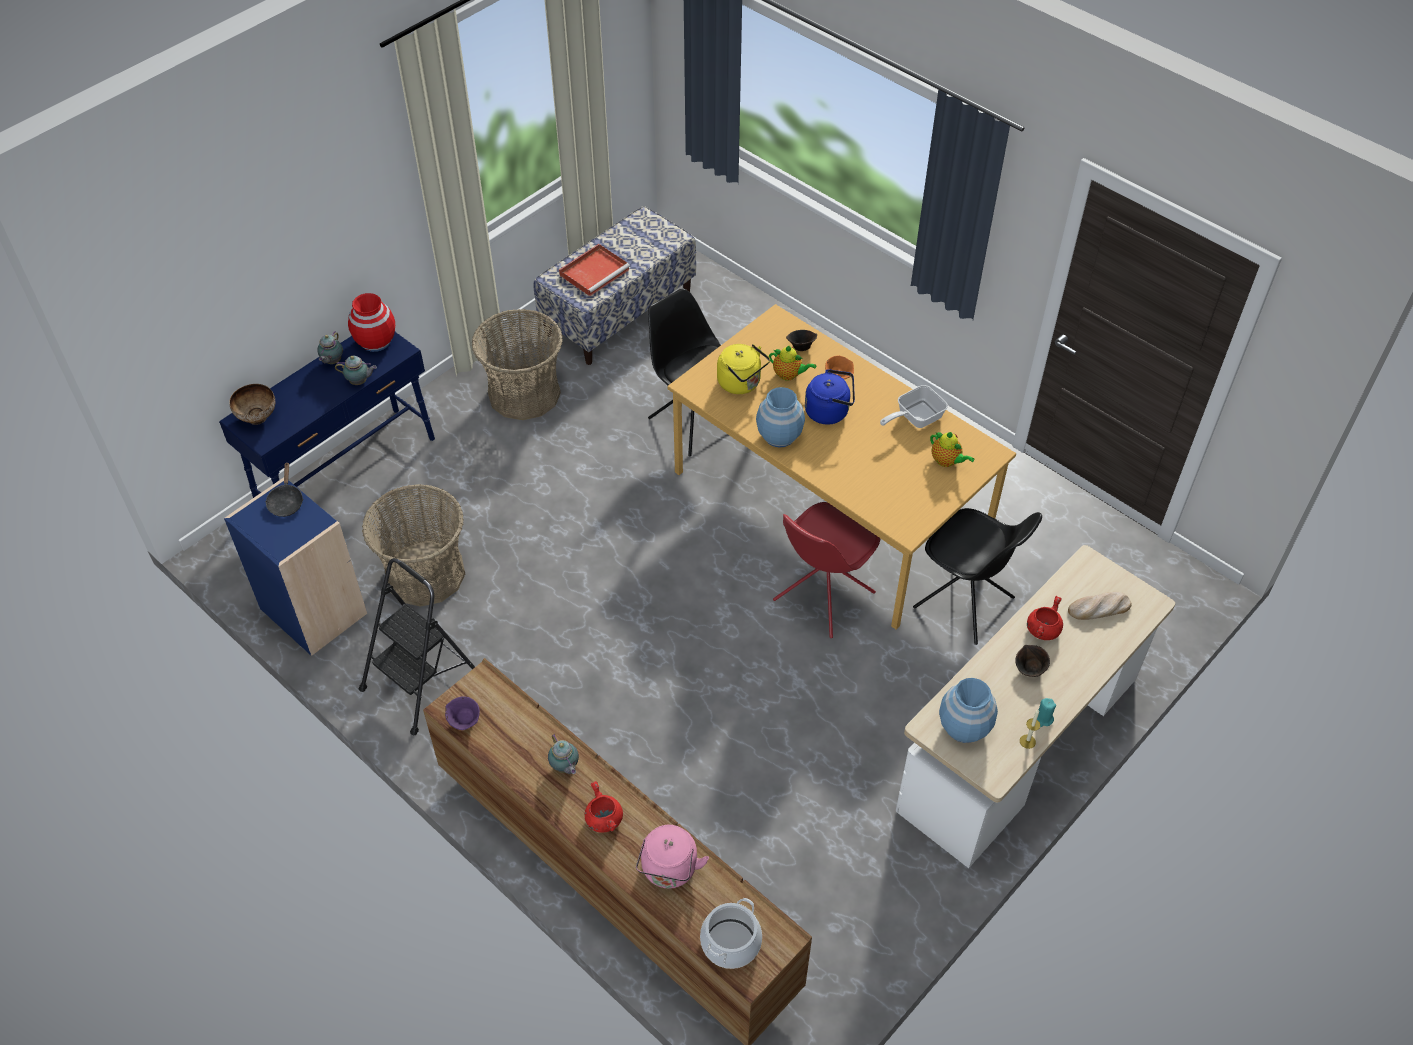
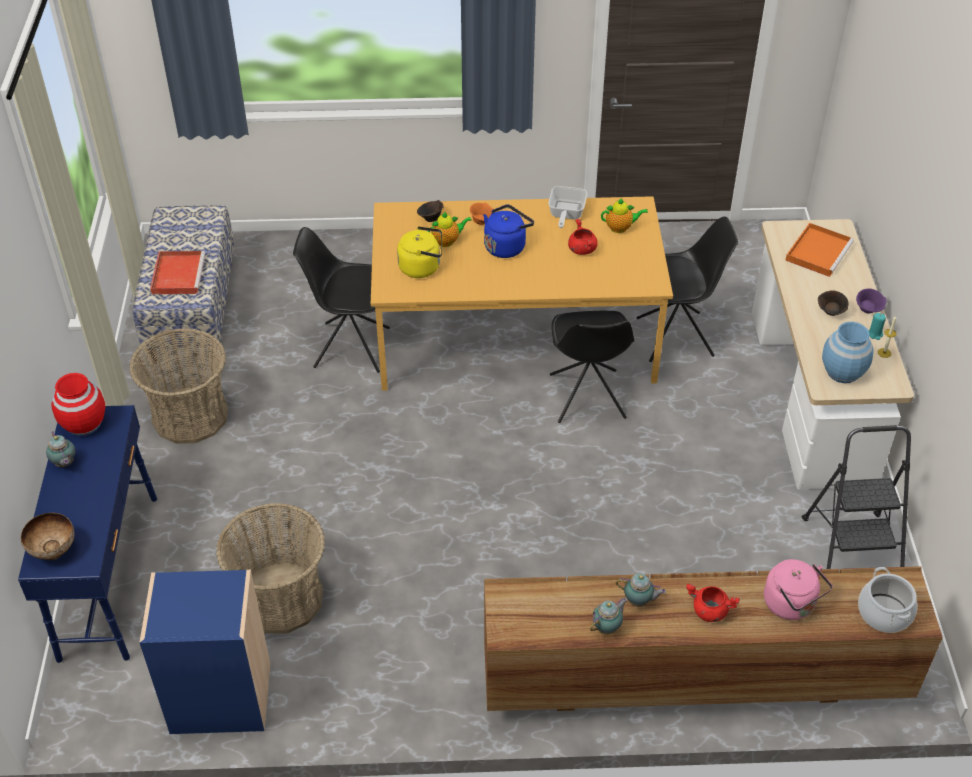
camera: 45 degrees left, 5 degrees down
black frying pan [265,463,303,517] -> none
teapot [335,356,377,385] -> teapot moved to [590,598,628,635]
black step ladder [359,558,475,735] -> black step ladder moved to [801,425,911,569]
purple bowl [445,696,480,730] -> purple bowl moved to [856,289,887,314]
blue vase [756,387,805,448] -> none
red chair [773,502,880,638] -> black chair [550,311,634,423]
red cooking pot [1027,596,1063,640] -> red cooking pot moved to [568,219,598,255]
bread [1068,592,1131,620] -> orange tray [785,223,854,277]

